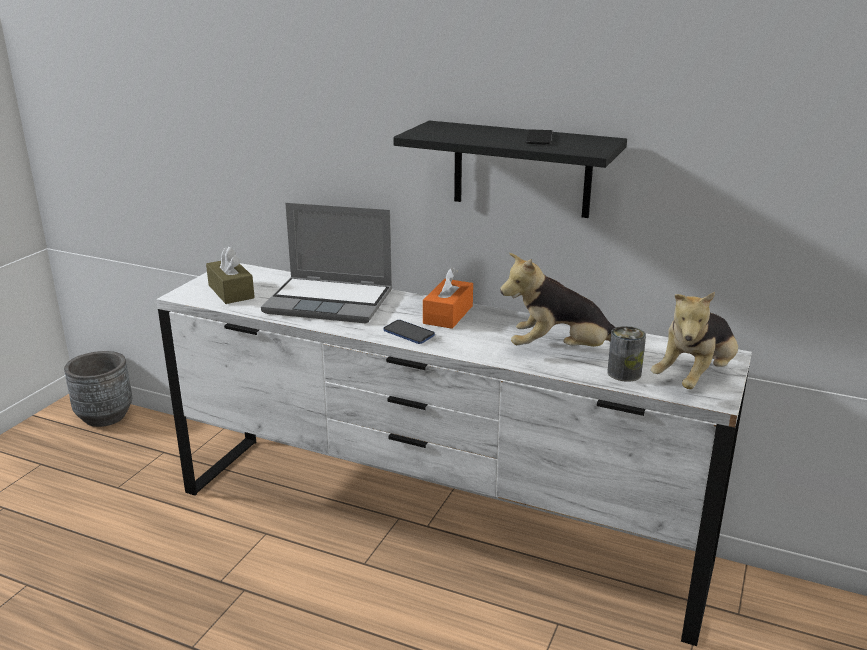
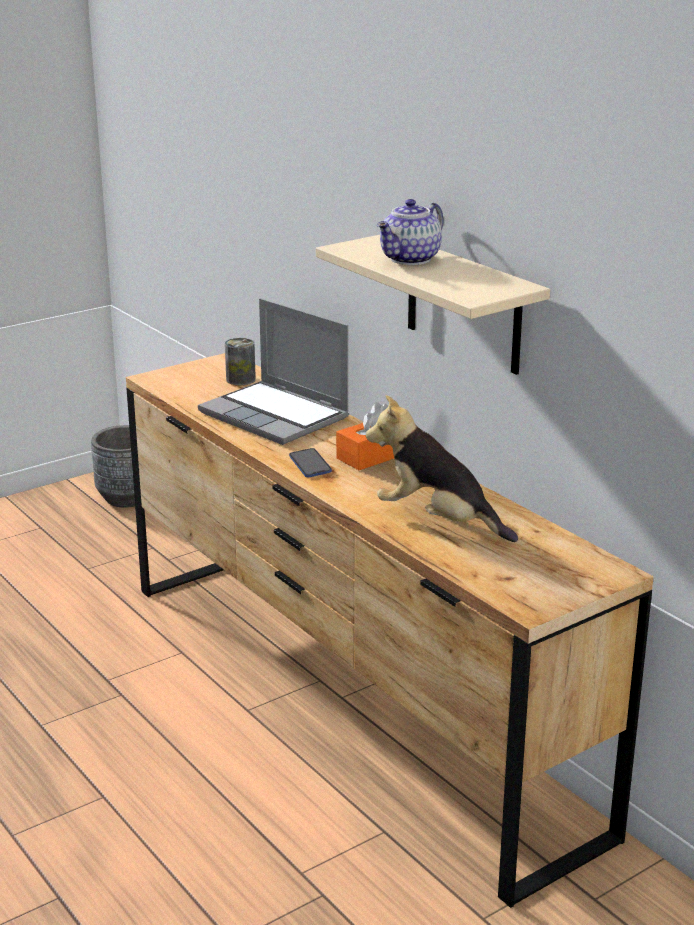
camera: 30 degrees right, 0 degrees up
white dresser [156,263,752,646] -> brown dresser [126,353,654,908]
brown tissue box [206,246,255,304] -> none
black shelf [393,121,627,218] -> beige shelf [316,235,550,375]
phone [526,129,553,145] -> none
can [607,326,646,382] -> can moved to [225,338,256,385]
plush toy [651,292,738,389] -> none
none -> teapot [377,199,444,265]

